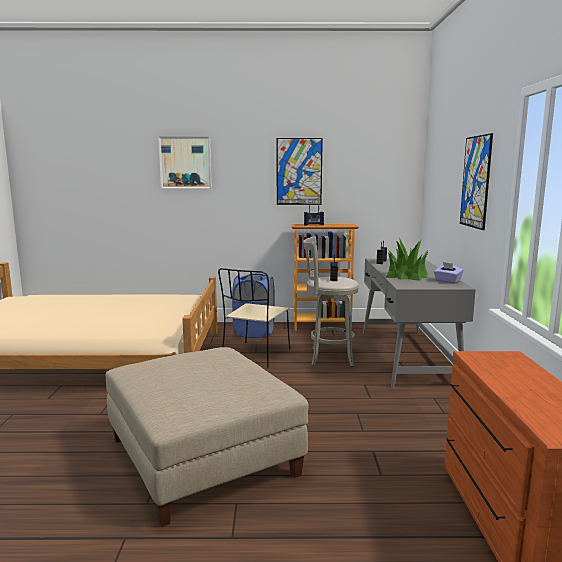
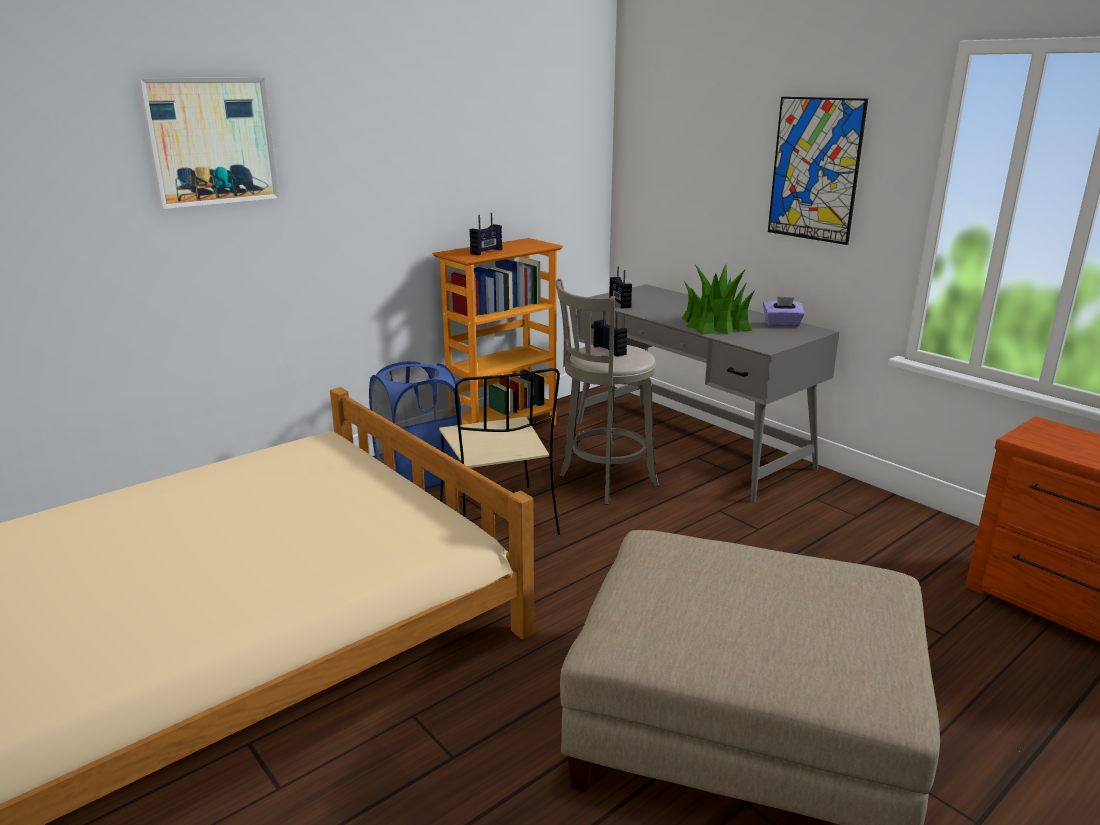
camera: 40 degrees left, 10 degrees up
picture [277,138,323,205] -> none

